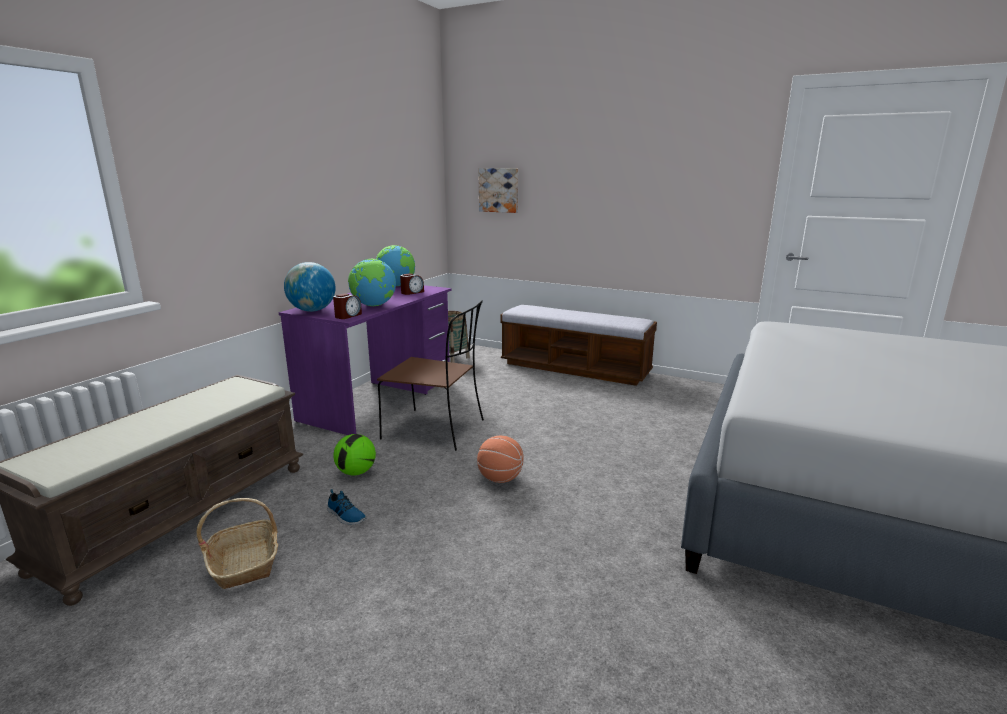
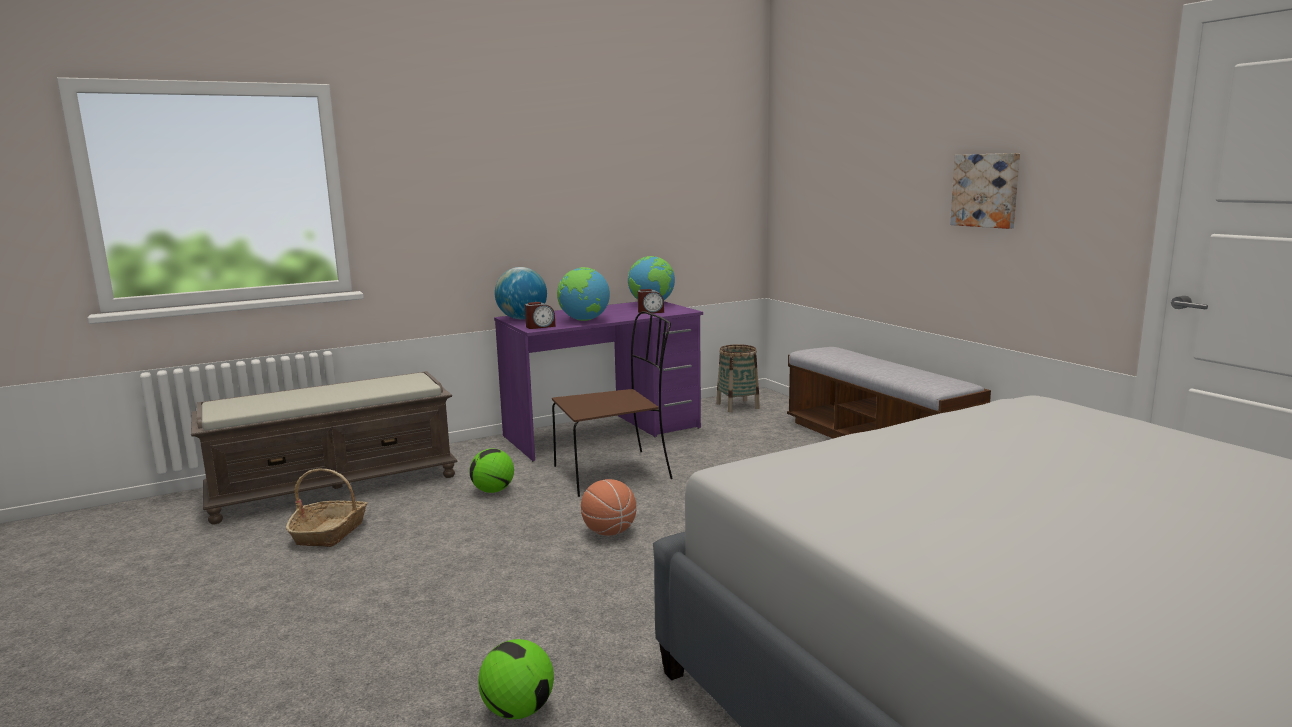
camera: 35 degrees right, 5 degrees down
shoe [327,489,366,525] -> none
brown chair [377,300,484,451] -> brown chair turned 75 degrees counterclockwise [552,311,673,497]
picture [478,168,518,213] -> picture moved to [950,153,1020,229]
none -> football [478,639,554,719]

